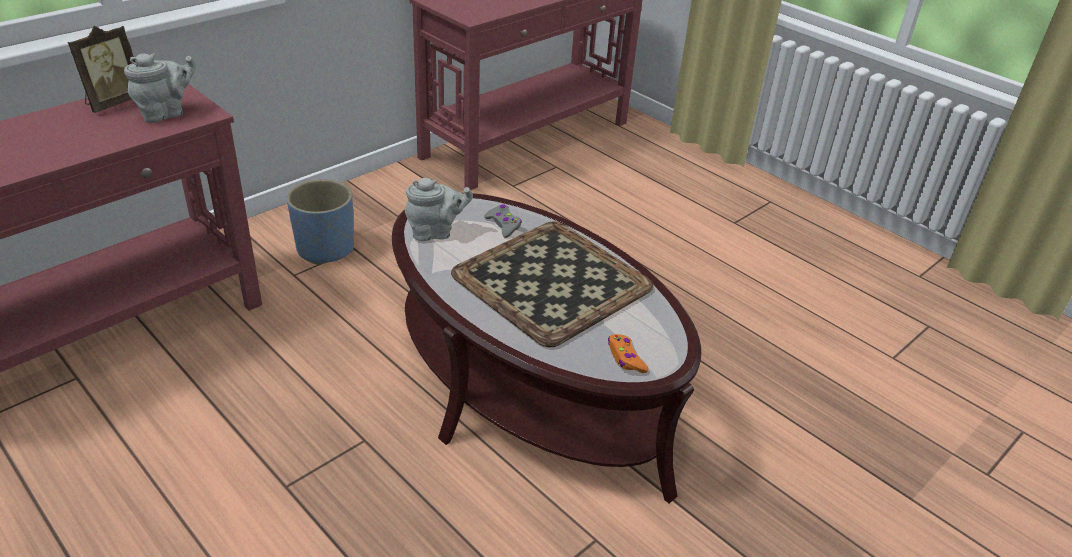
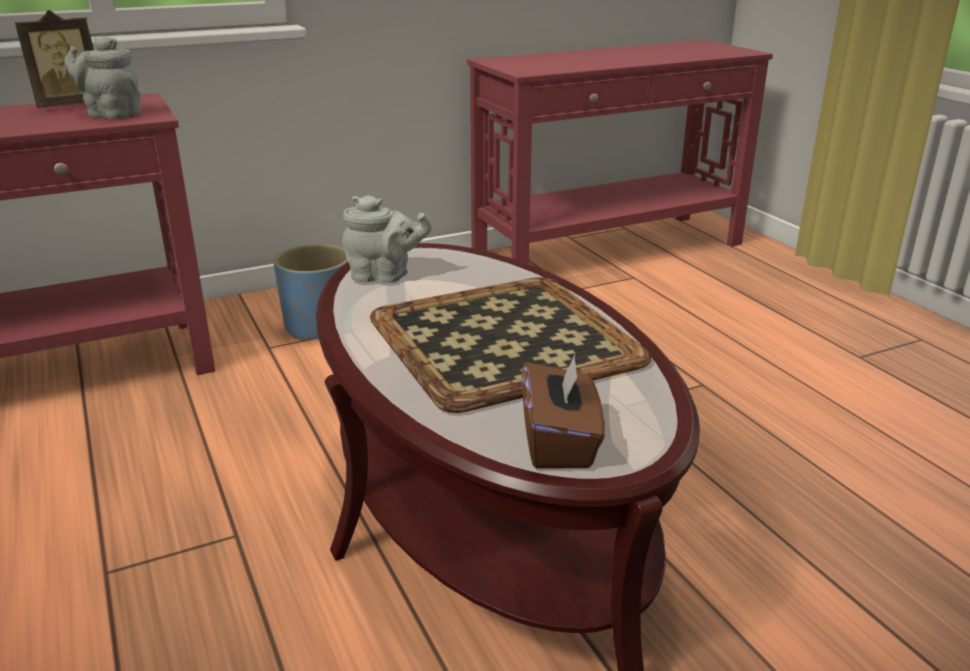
camera: 20 degrees right, 10 degrees down
grey teapot [124,53,196,123] -> grey teapot turned 135 degrees counterclockwise [64,36,141,120]
grey game controller [484,204,522,238] -> none
orange game controller [608,334,649,373] -> brown tissue box [522,355,605,469]

